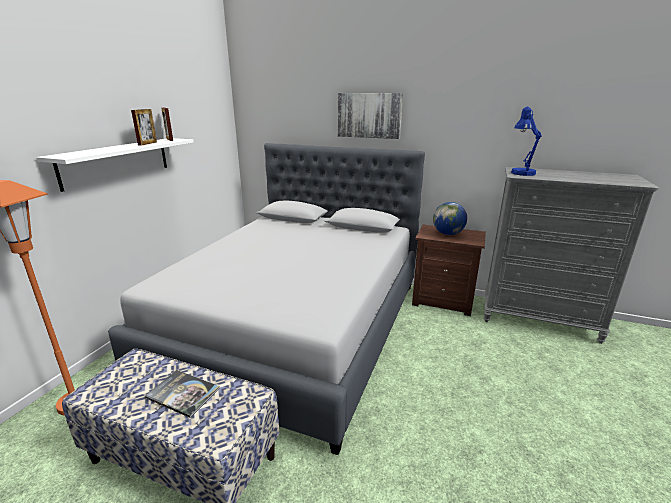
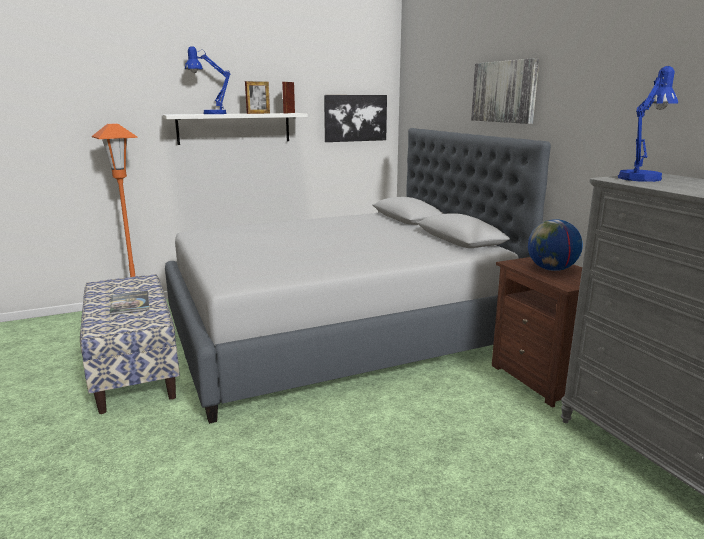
camera: 45 degrees right, 5 degrees down
none -> blue table lamp [185,46,230,114]
none -> picture [324,95,387,142]

